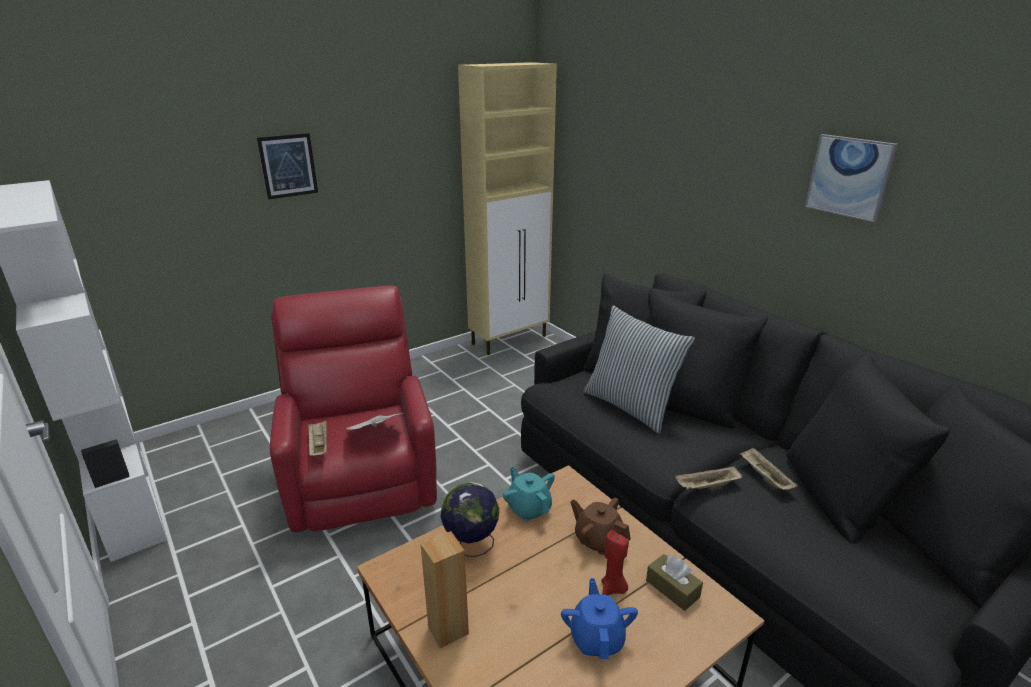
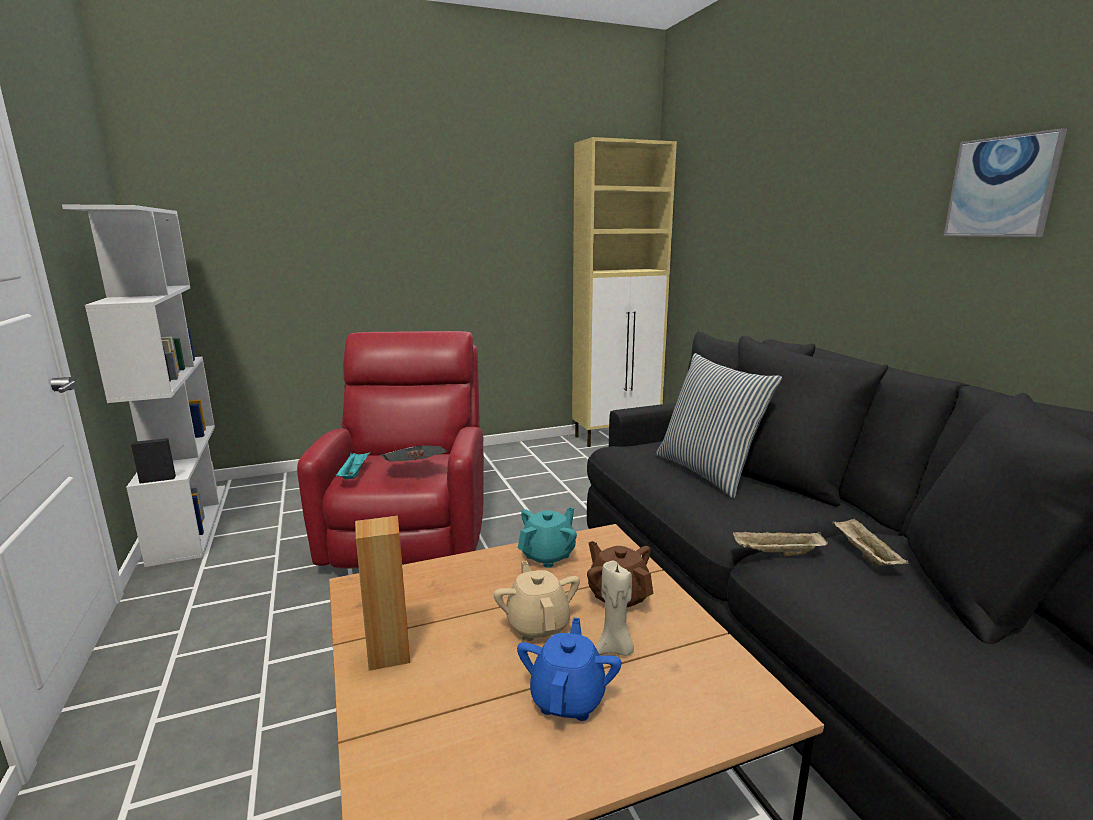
camera: 15 degrees right, 10 degrees down
picture [257,133,318,200] -> none
beige tray [308,421,327,456] -> turquoise tray [336,452,370,479]
globe [441,482,499,557] -> none
turquoise teapot [503,467,555,521] -> turquoise teapot turned 60 degrees clockwise [518,507,577,568]
red candle [601,530,629,595] -> beige candle [596,561,634,656]
brown tissue box [646,554,703,611] -> none
none -> beige teapot [494,561,580,642]

